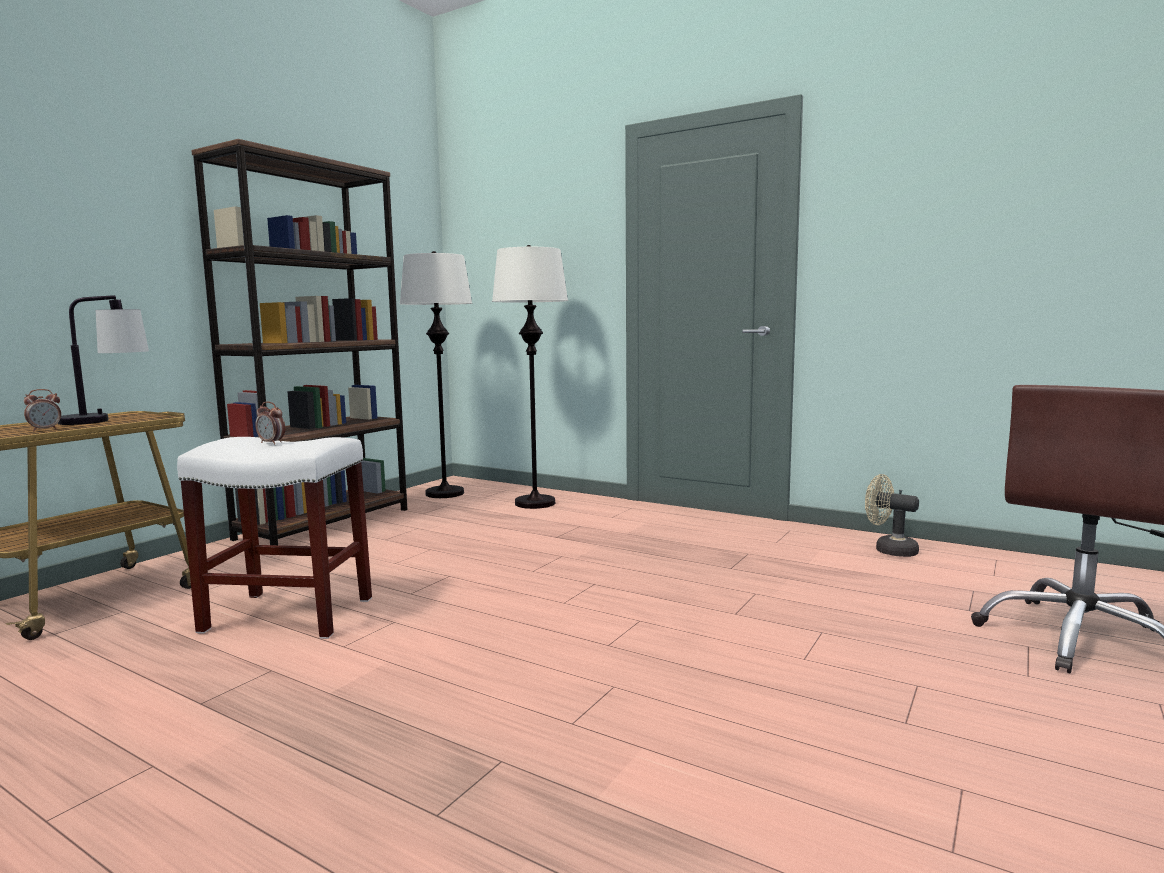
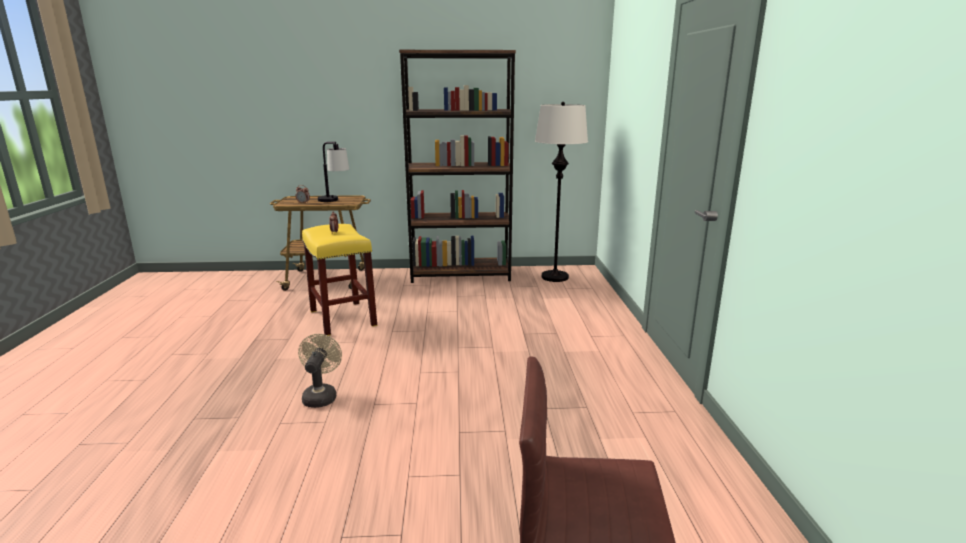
camera: 55 degrees right, 10 degrees up
white stool [177,437,372,639] -> yellow stool [302,224,377,336]
white floor lamp [492,245,568,509] -> none
beige fan [865,474,919,557] -> beige fan moved to [298,334,342,408]

